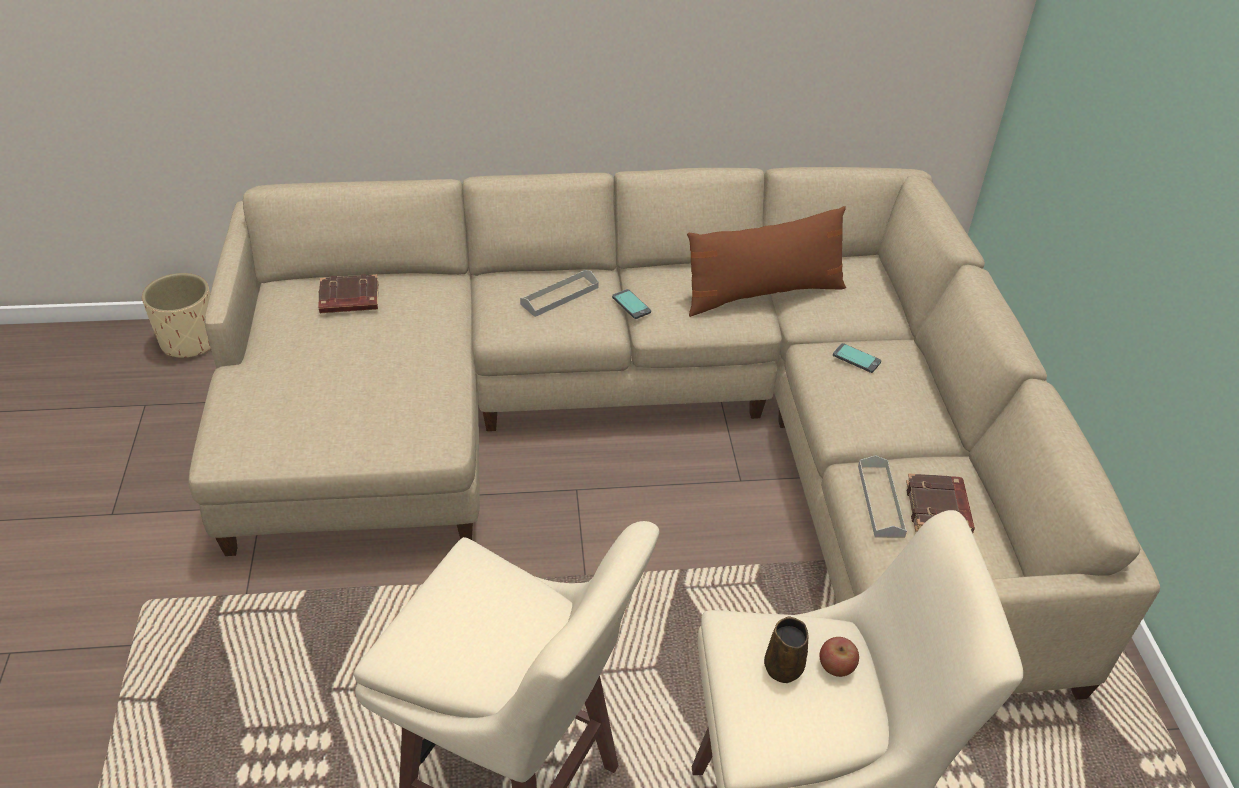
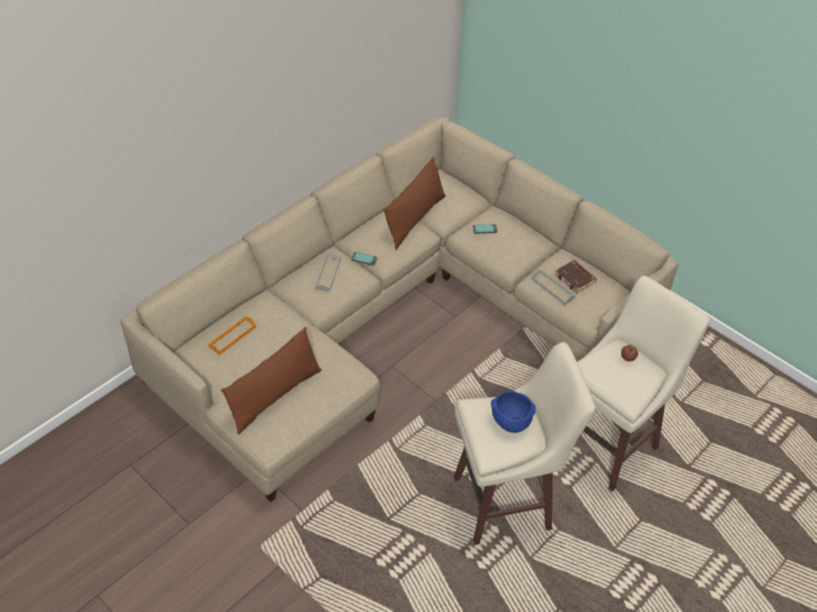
camera: 40 degrees left, 5 degrees up
beige planter [142,273,211,358] -> none
brown book [319,274,378,313] -> orange tray [208,316,256,355]
brown mug [764,616,809,683] -> none
none -> brown pillow [221,327,322,435]
none -> blue bowl [491,391,536,433]

